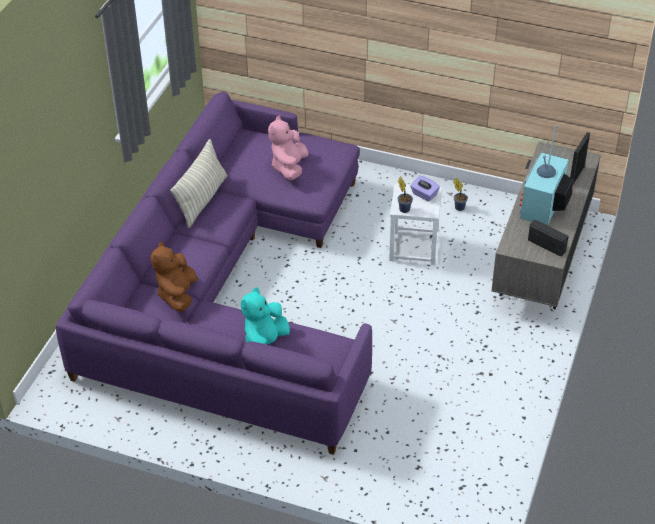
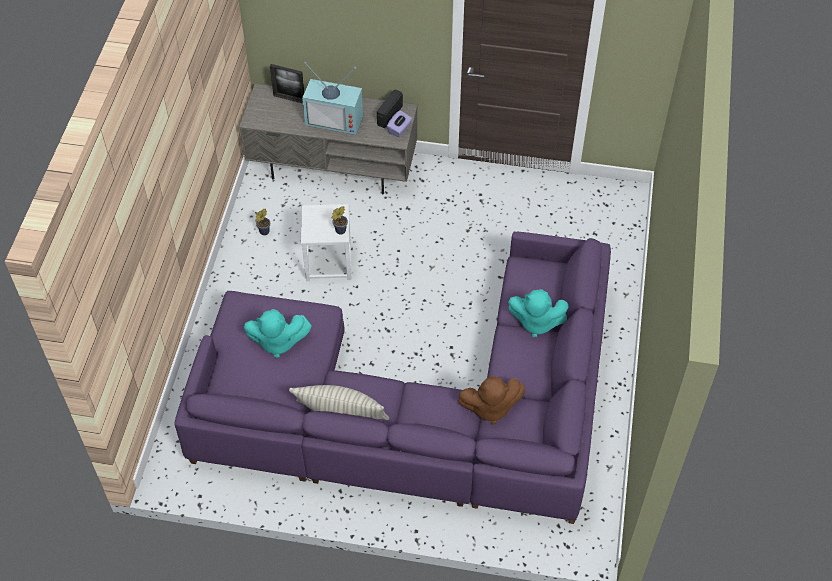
camera: 100 degrees left, 10 degrees up
pink plush toy [268,116,309,180] -> turquoise plush toy [244,309,312,358]
purple tissue box [410,176,440,202] -> purple tissue box moved to [387,110,412,138]

